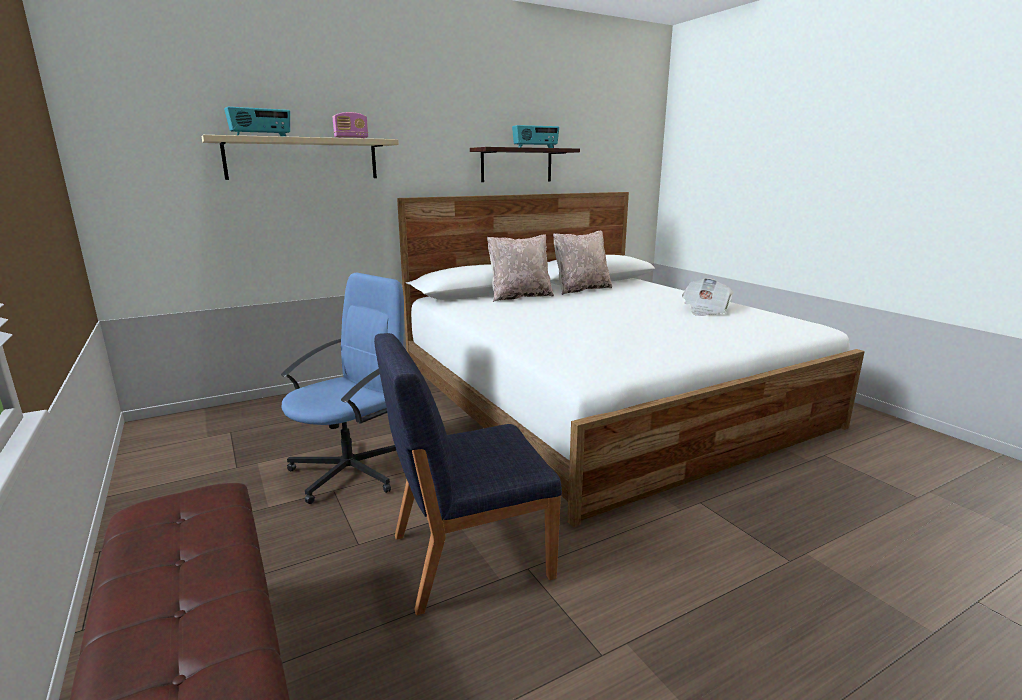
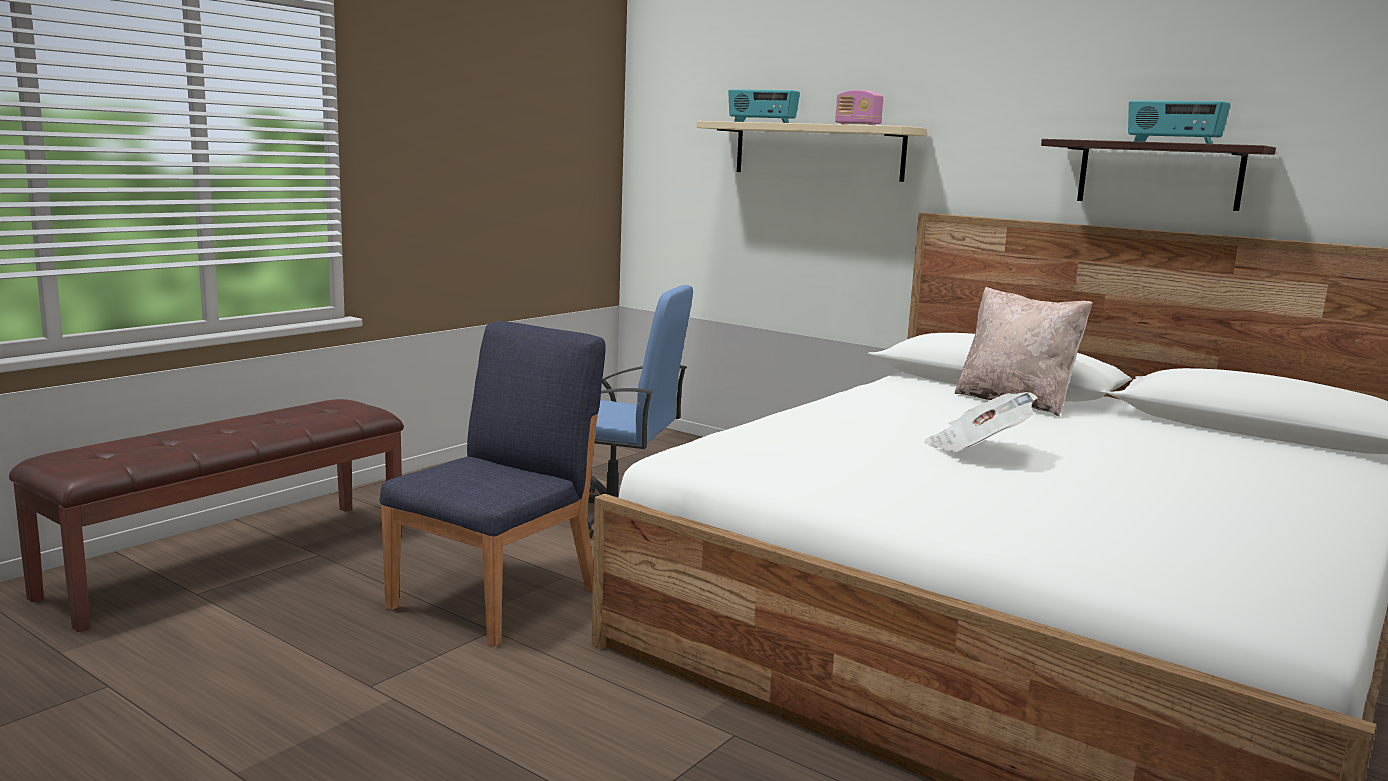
camera: 65 degrees right, 5 degrees down
blue chair [374,333,562,615] -> blue chair turned 75 degrees clockwise [380,321,606,647]
beige pillow [553,231,612,295] -> none
newspaper [682,278,733,316] -> newspaper moved to [924,392,1038,452]

